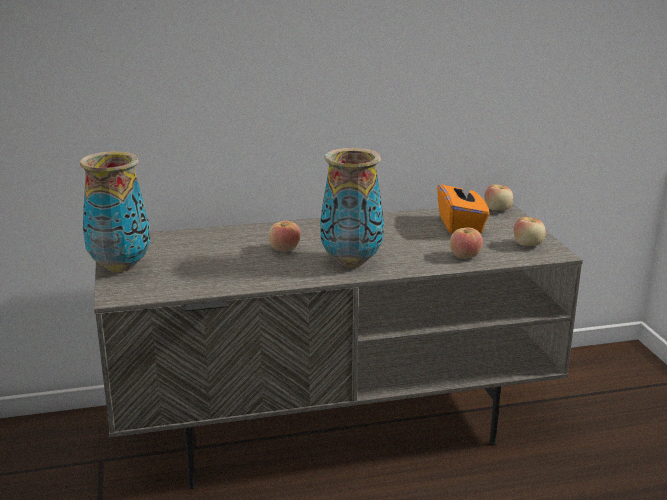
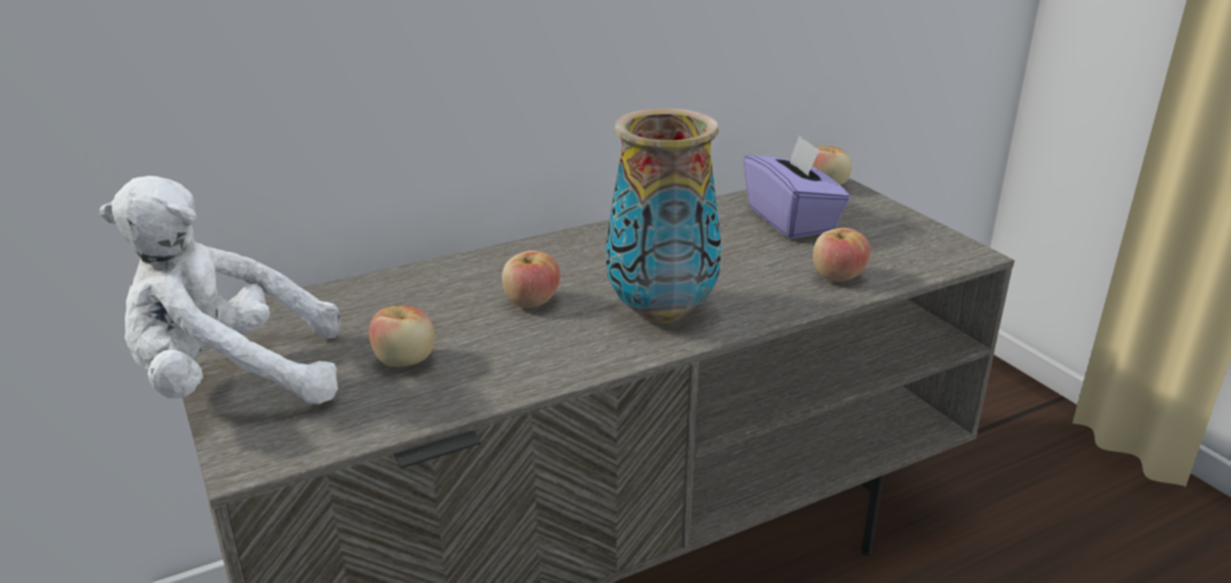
camera: 15 degrees left, 5 degrees up
vase [80,151,150,272] -> white plush toy [99,176,341,404]
orange tissue box [437,175,490,235] -> purple tissue box [744,135,850,239]
apple [514,217,546,246] -> apple moved to [369,306,435,367]

